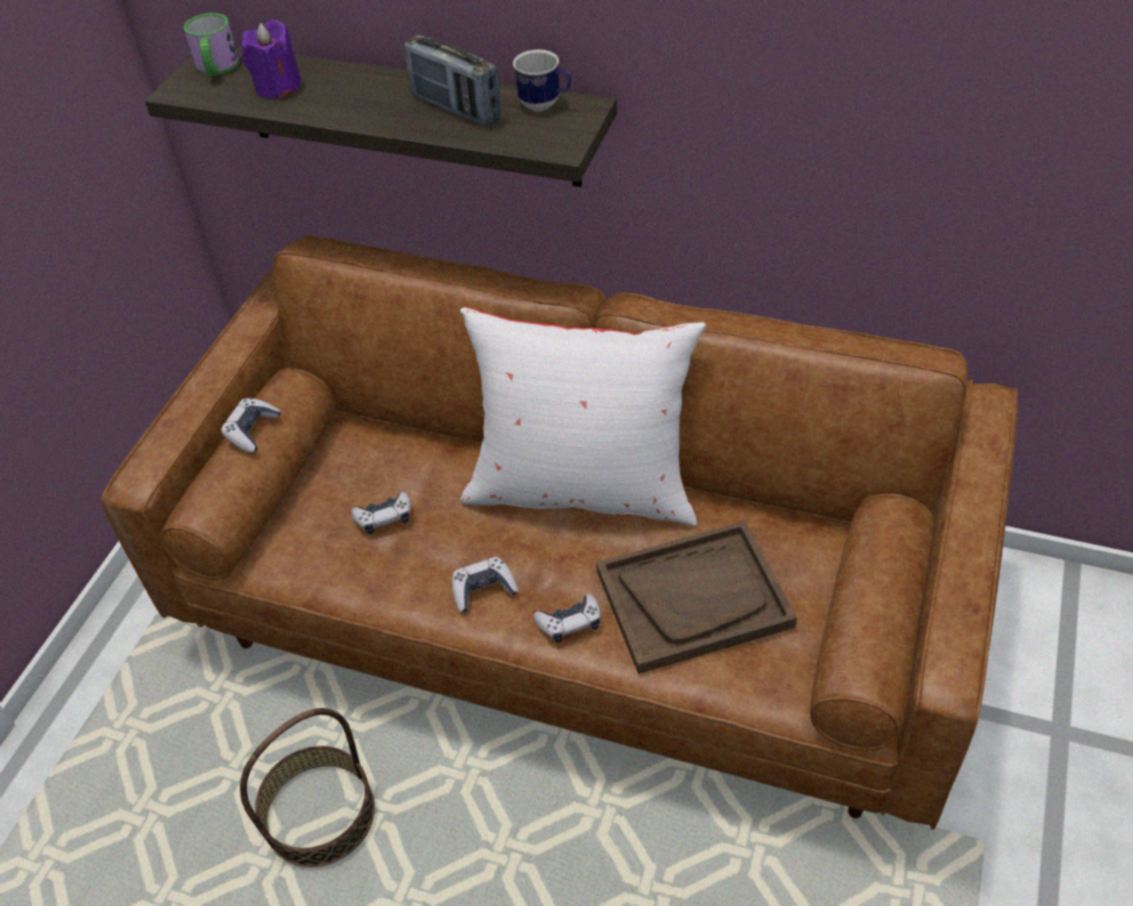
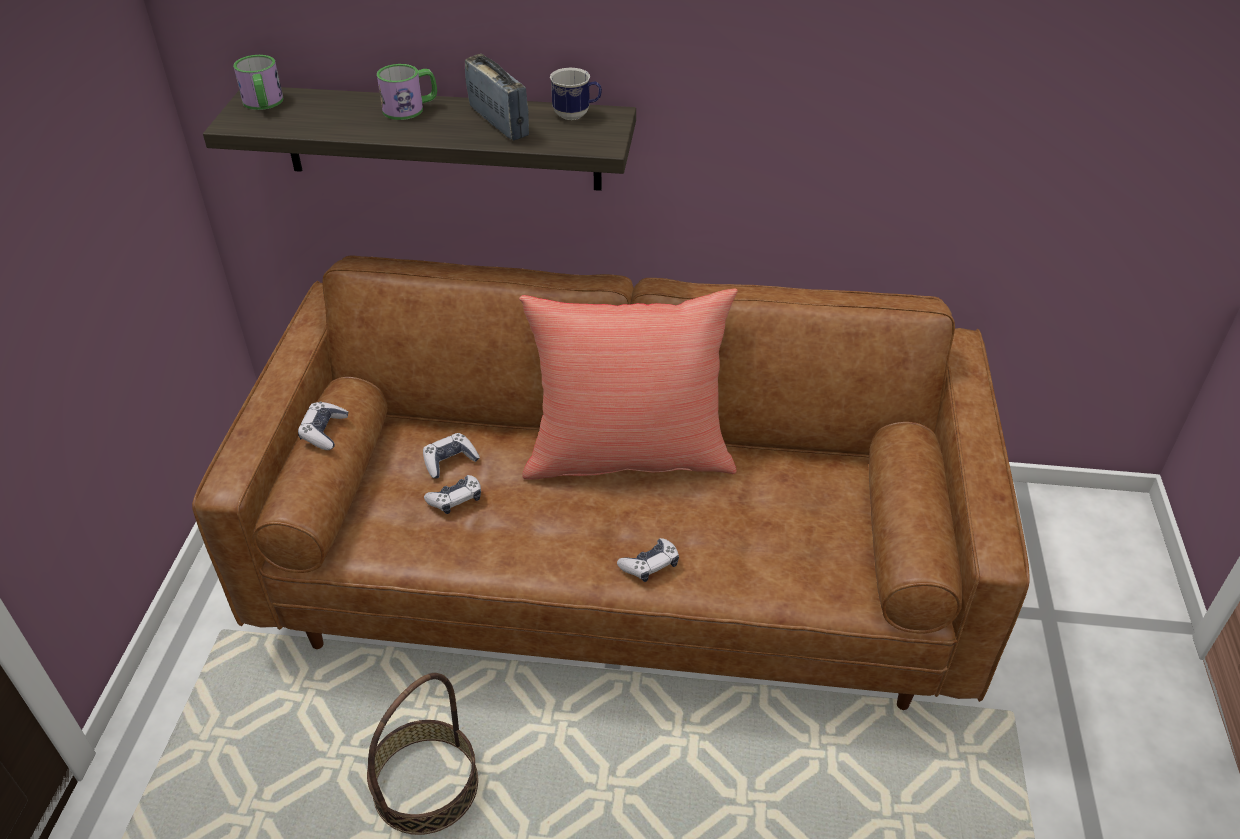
camera: 15 degrees left, 5 degrees down
purple candle [242,20,301,99] -> none
radio [404,35,501,126] -> radio turned 150 degrees counterclockwise [465,54,529,141]
game controller [452,557,519,612] -> game controller moved to [423,433,480,478]
white pillow [460,307,706,527] -> red pillow [519,288,738,480]
brown tray [596,521,797,674] -> none
none -> mug [377,64,437,120]

